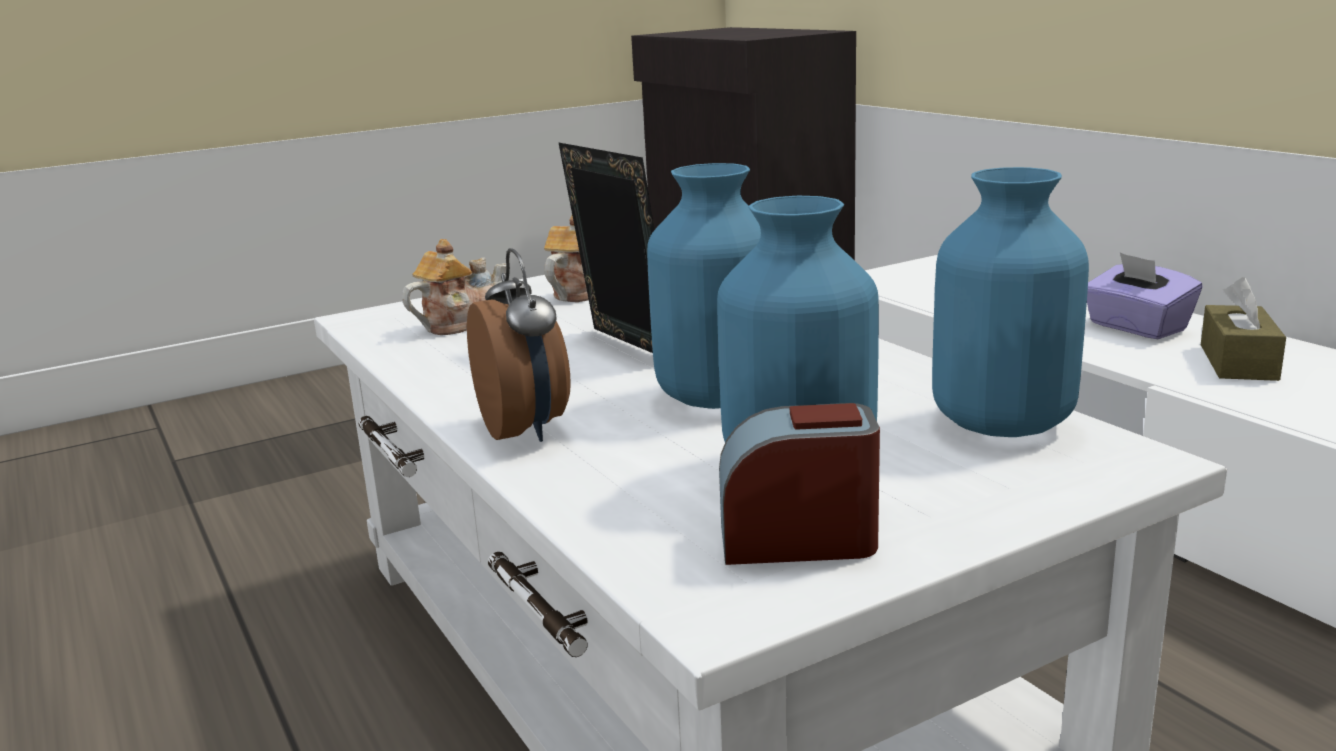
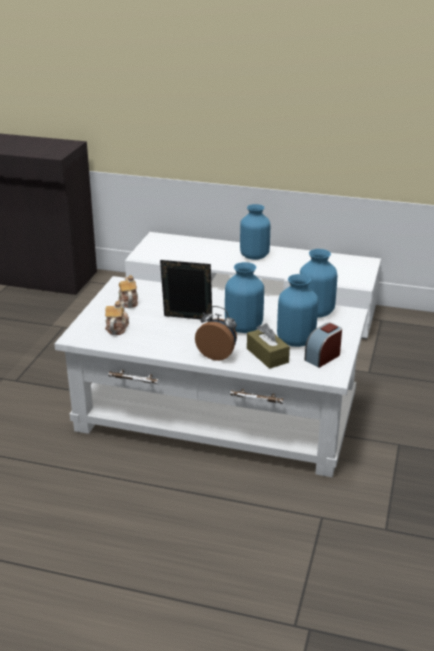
camera: 45 degrees left, 10 degrees up
purple tissue box [1087,253,1203,339] -> blue vase [240,204,270,260]
brown tissue box [1201,277,1286,381] -> brown tissue box moved to [247,323,290,369]

